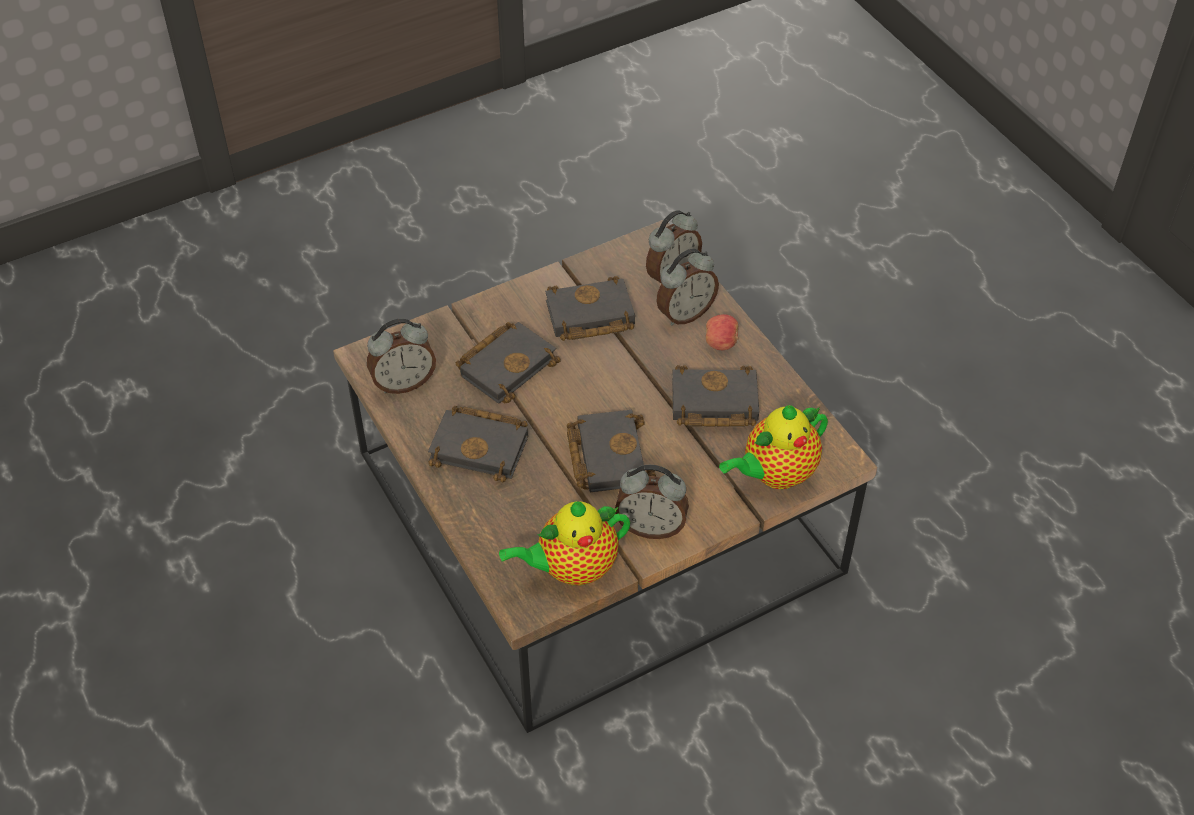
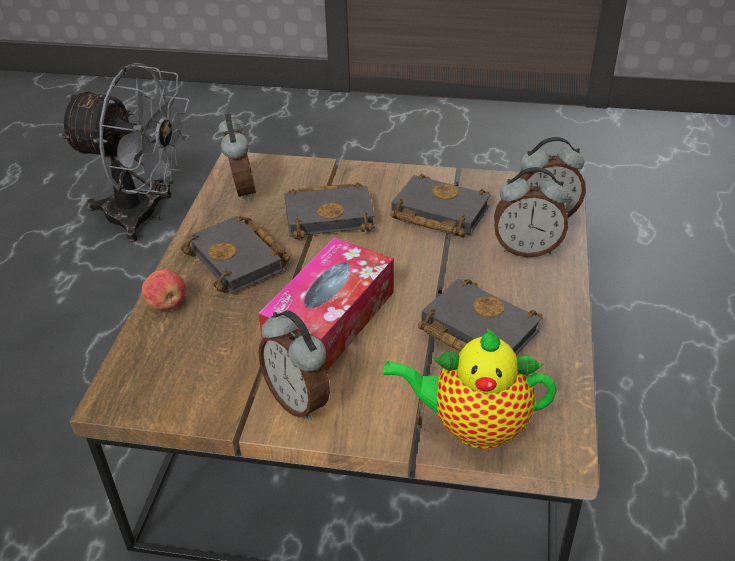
camera: 40 degrees right, 10 degrees down
alarm clock [367,319,436,394] -> alarm clock turned 120 degrees counterclockwise [218,114,256,201]
teapot [499,501,630,586] -> none
black book [567,410,656,492] -> tissue box [258,238,394,371]
apple [706,314,739,350] -> apple moved to [142,270,186,311]
none -> grey fan [59,63,191,242]

